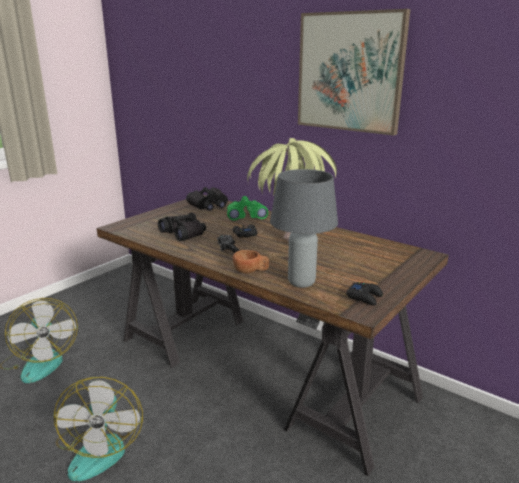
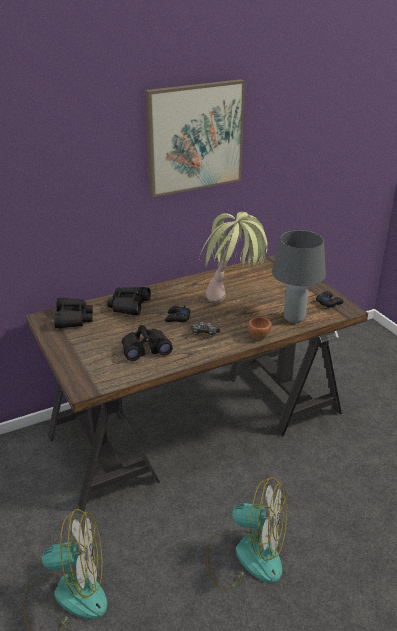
camera: 65 degrees left, 10 degrees up
green binoculars [227,196,268,221] -> black binoculars [107,287,151,315]

